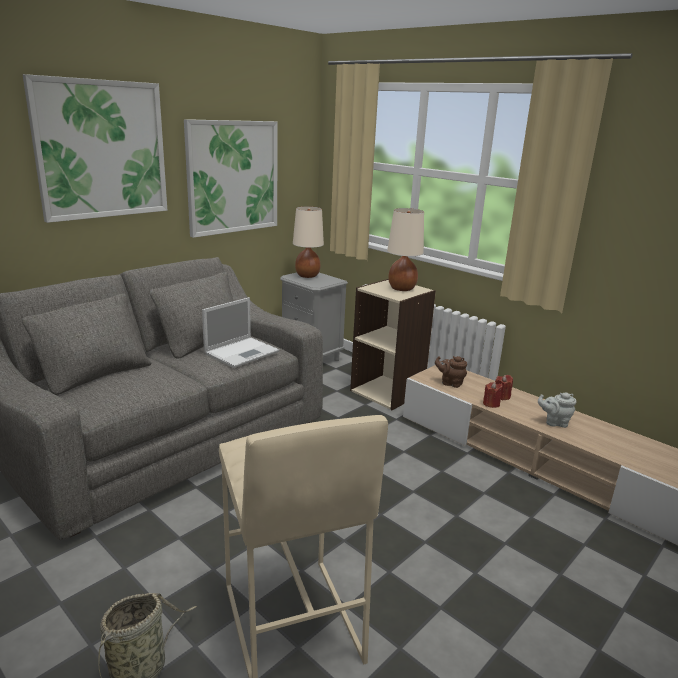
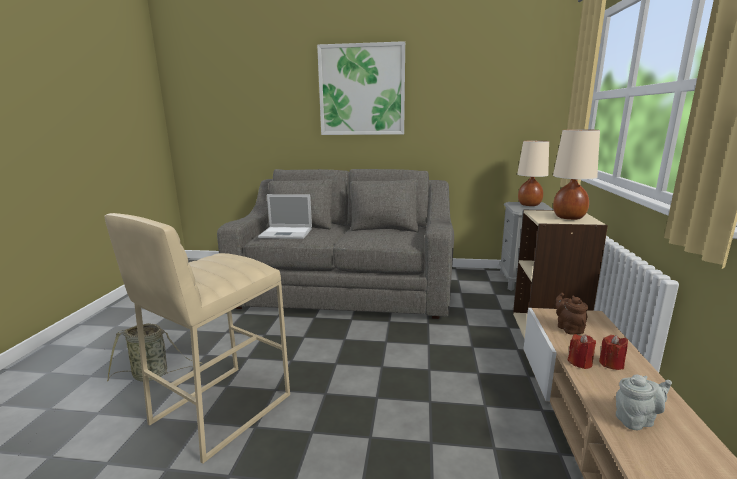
camera: 55 degrees right, 5 degrees down
picture [184,119,278,238] -> none
laptop [202,297,279,368] -> laptop moved to [258,194,312,239]
grey teapot [538,392,576,428] -> grey teapot turned 105 degrees clockwise [616,375,672,430]

